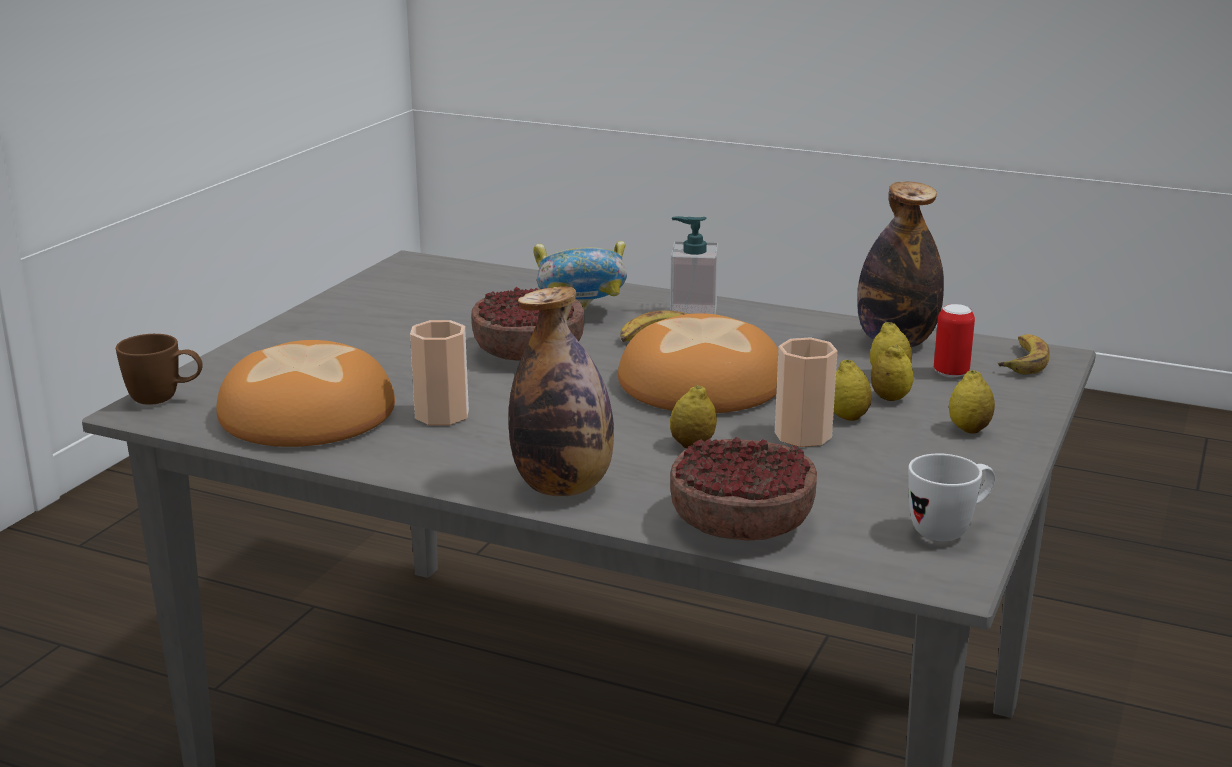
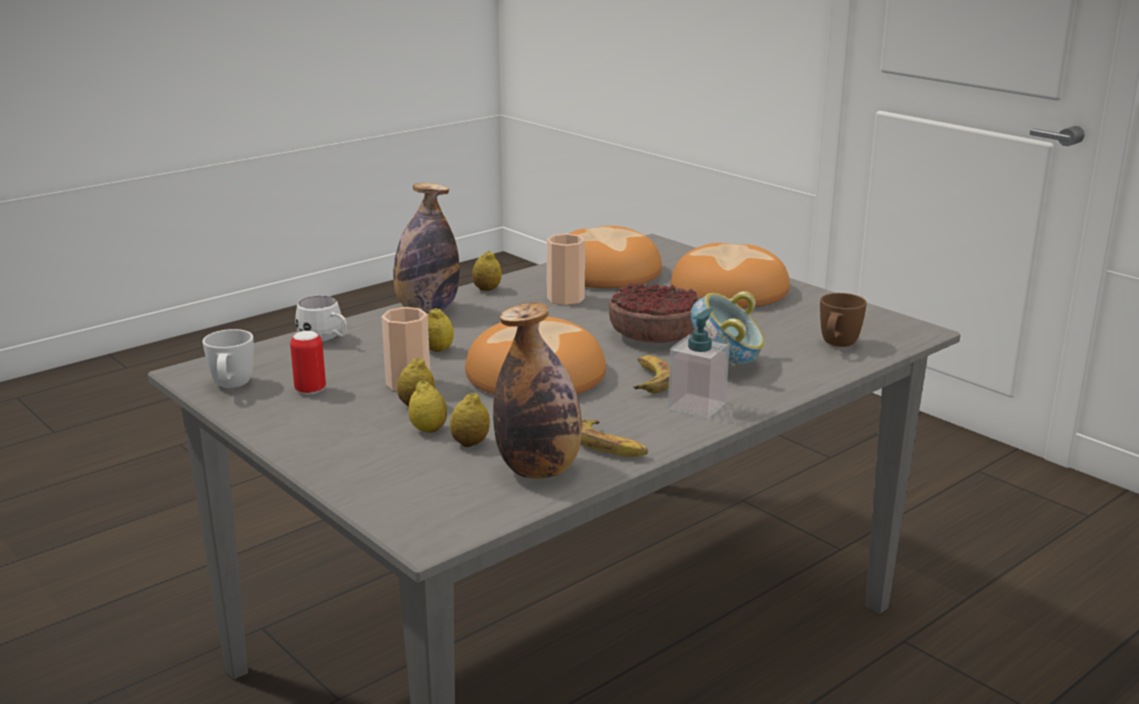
camera: 115 degrees right, 0 degrees up
brown mug [116,334,203,405] -> brown mug moved to [820,293,867,347]
bowl [670,437,817,540] -> white mug [295,296,347,342]
can [934,304,975,377] -> can moved to [290,331,326,395]
lemon [949,370,995,434] -> lemon moved to [472,251,502,291]
banana [998,334,1050,374] -> banana moved to [581,419,648,457]
none -> bread [671,243,790,308]

